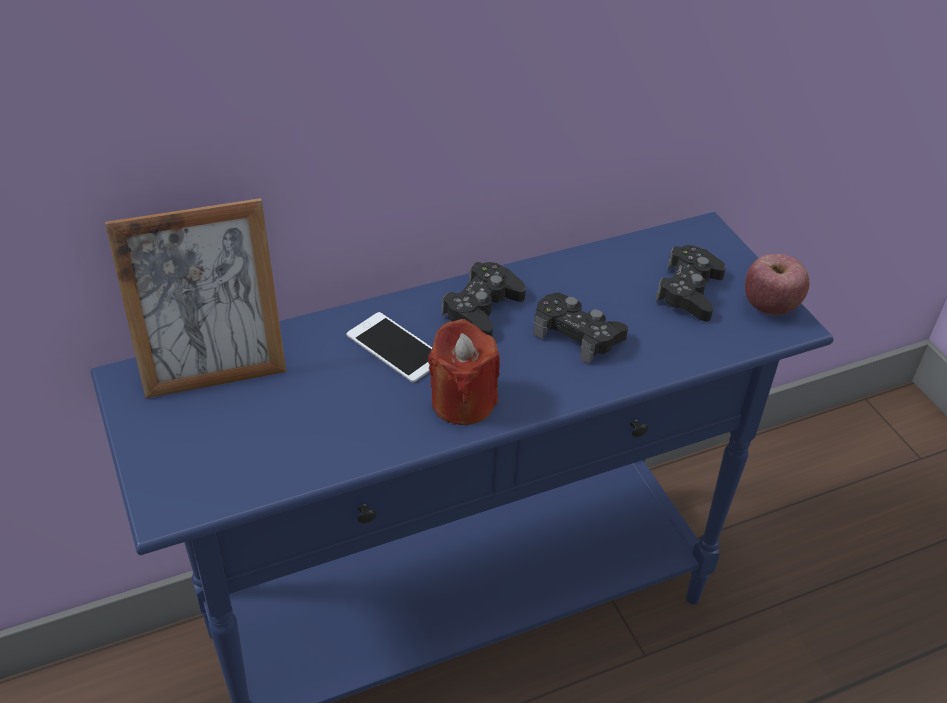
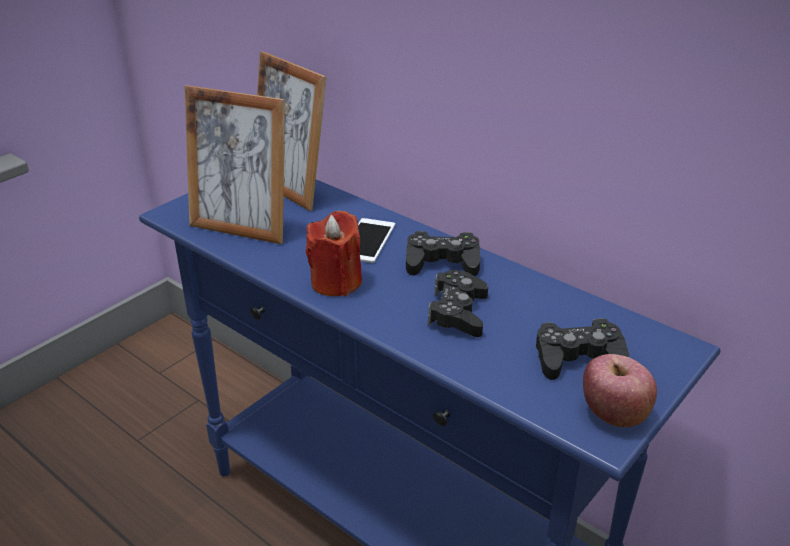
camera: 65 degrees right, 10 degrees down
none -> picture frame [184,85,285,244]

